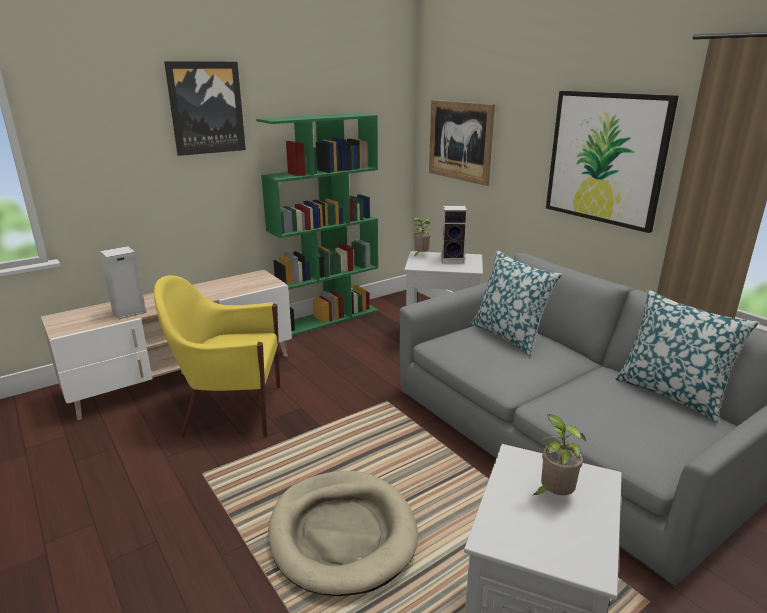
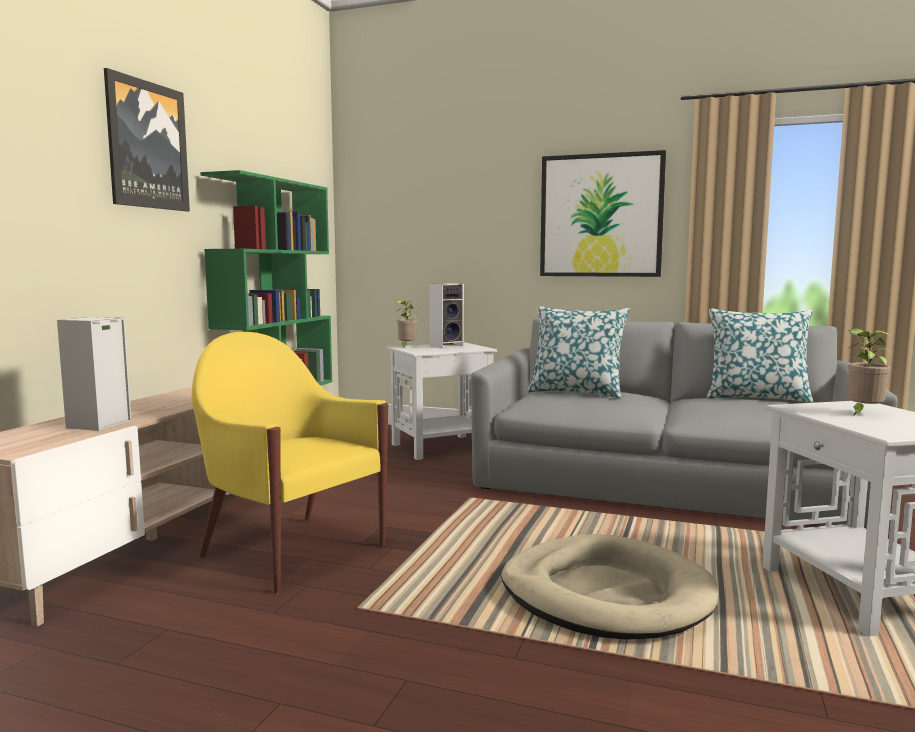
camera: 35 degrees left, 15 degrees down
yellow armchair [154,275,280,438] -> yellow armchair turned 75 degrees clockwise [192,332,388,594]
picture [429,100,495,186] -> none

